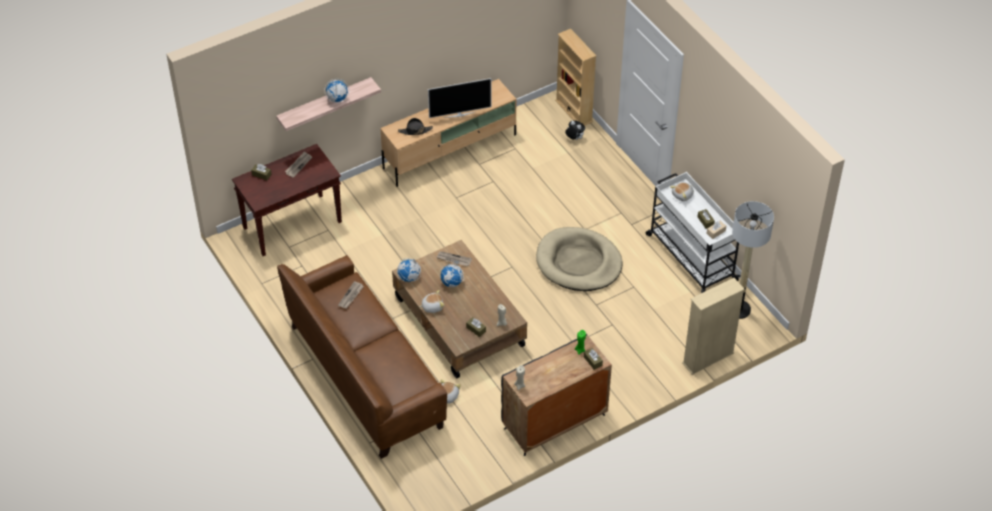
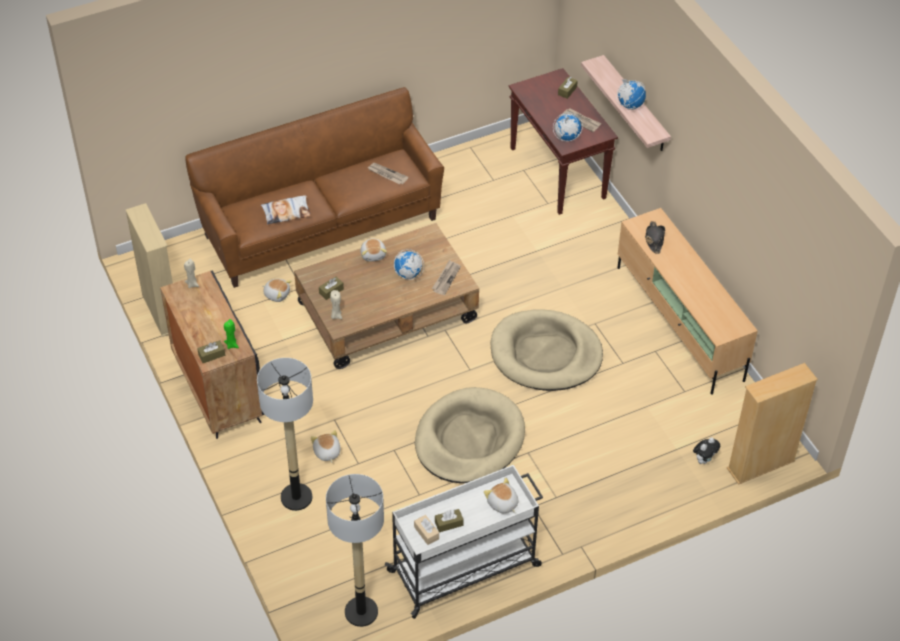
camera: 95 degrees right, 0 degrees up
globe [397,258,421,282] -> globe moved to [553,112,583,141]
television [428,78,491,118] -> none
beige bookcase [682,278,745,375] -> beige bookcase moved to [125,203,173,337]
none -> floor lamp [257,358,313,511]
none -> pillow [261,195,311,224]
none -> plush toy [311,430,341,462]
none -> beige dog bed [491,309,603,391]

